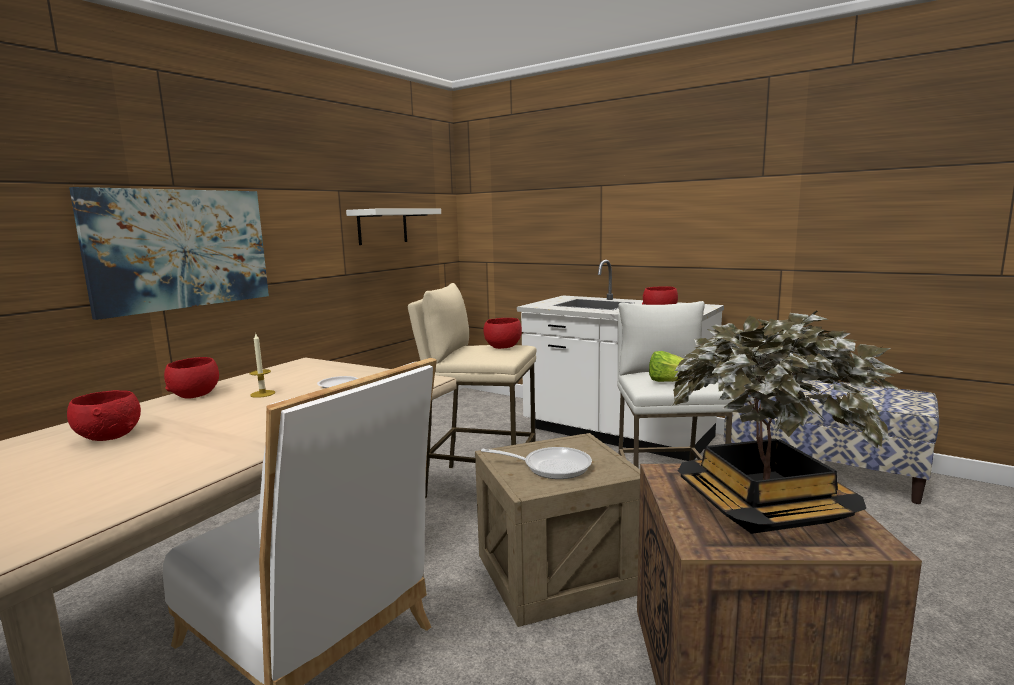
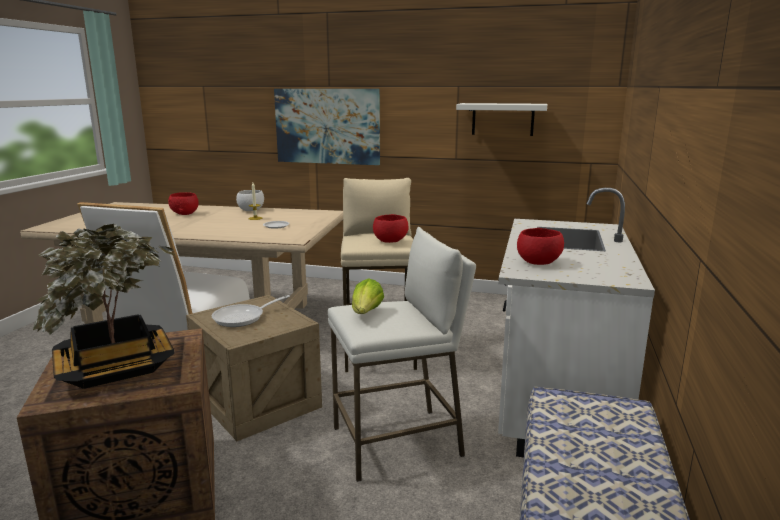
camera: 70 degrees right, 5 degrees up
red bowl [164,357,219,399] -> white bowl [236,190,264,211]
frying pan [481,447,592,479] -> frying pan turned 60 degrees clockwise [212,295,290,327]

